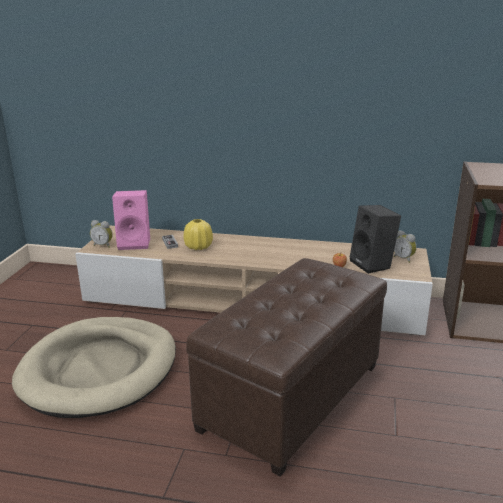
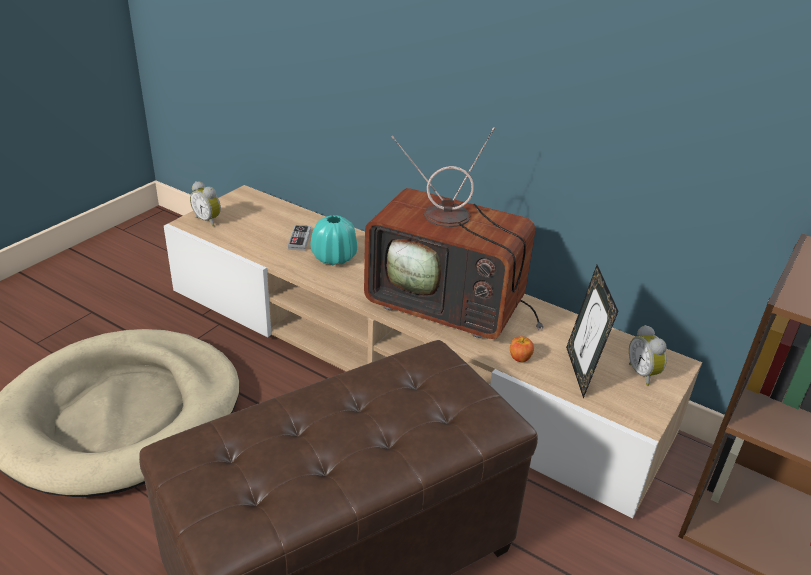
camera: 20 degrees right, 10 degrees up
pink speaker [112,190,150,250] -> none
yellow vase [183,219,213,250] -> turquoise vase [311,215,357,265]
black speaker [350,205,401,274] -> picture frame [566,265,618,398]
none -> television [364,127,543,339]

